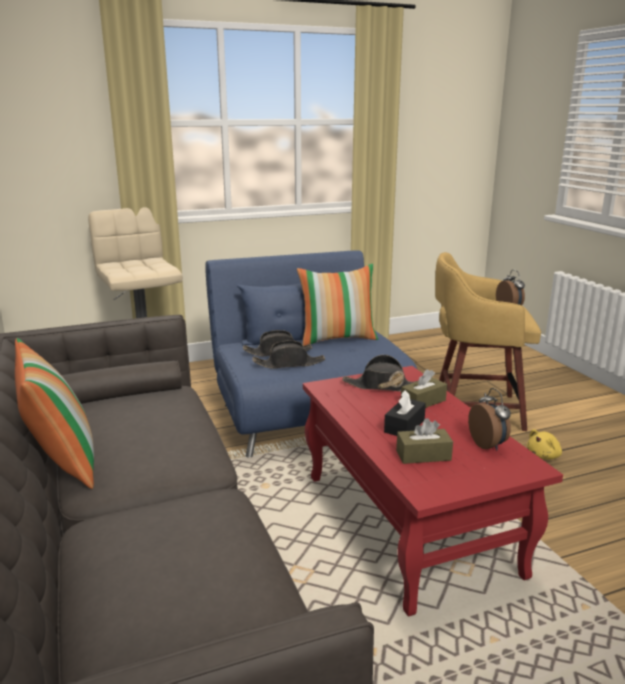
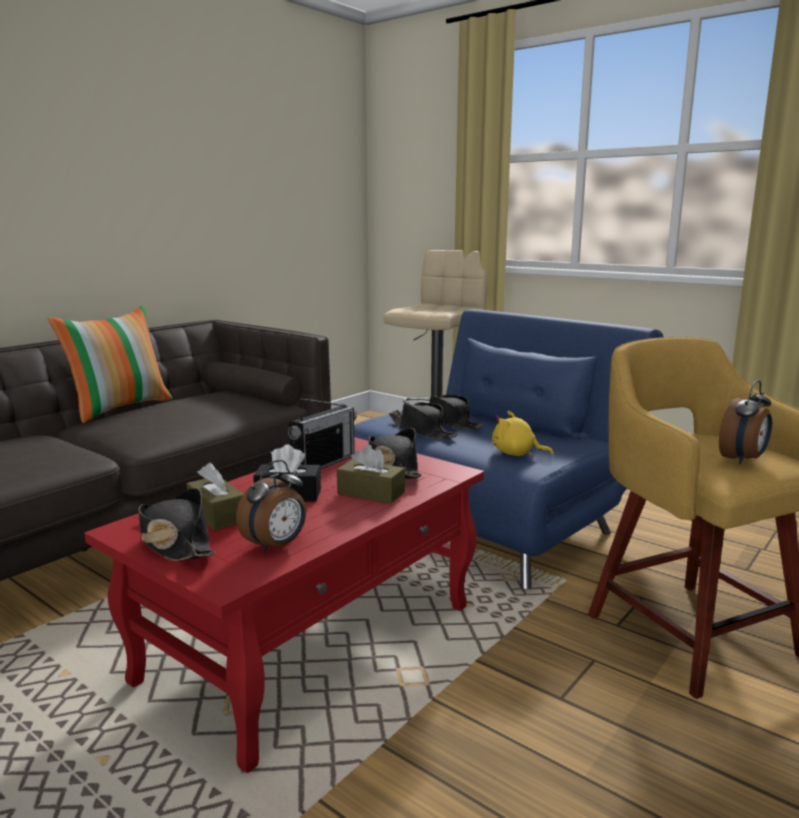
camera: 60 degrees right, 5 degrees down
pillow [297,264,378,346] -> none
yellow plush toy [527,429,562,459] -> yellow plush toy moved to [492,411,554,457]
none -> black hat [138,488,215,561]
none -> radio [288,398,357,469]

